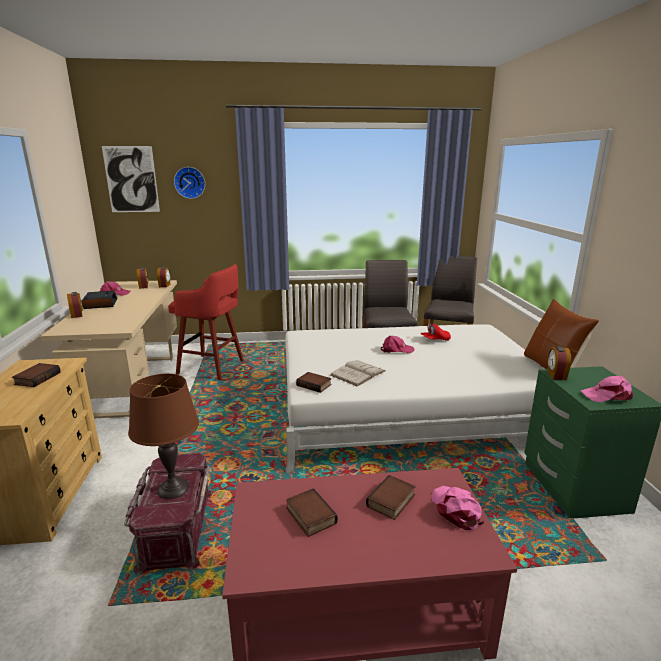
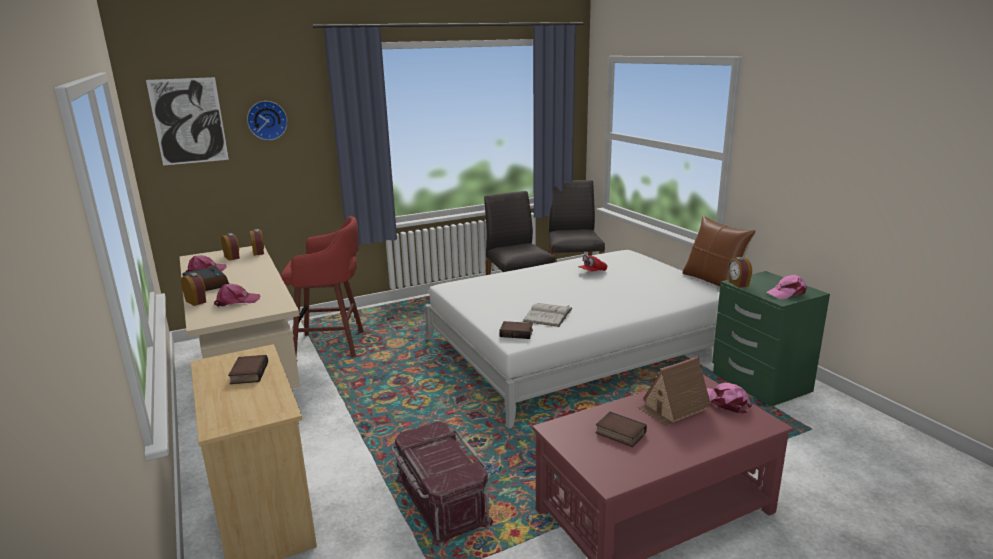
camera: 20 degrees left, 0 degrees up
brown table lamp [128,374,199,499] -> none
book [366,475,416,520] -> toy house [638,356,711,426]
pink cap [381,336,414,353] -> pink cap moved to [214,284,260,307]

